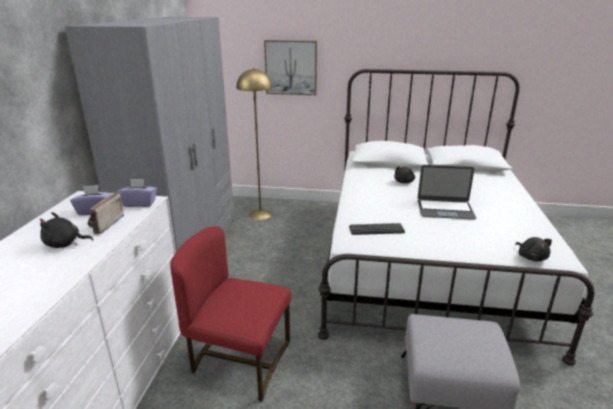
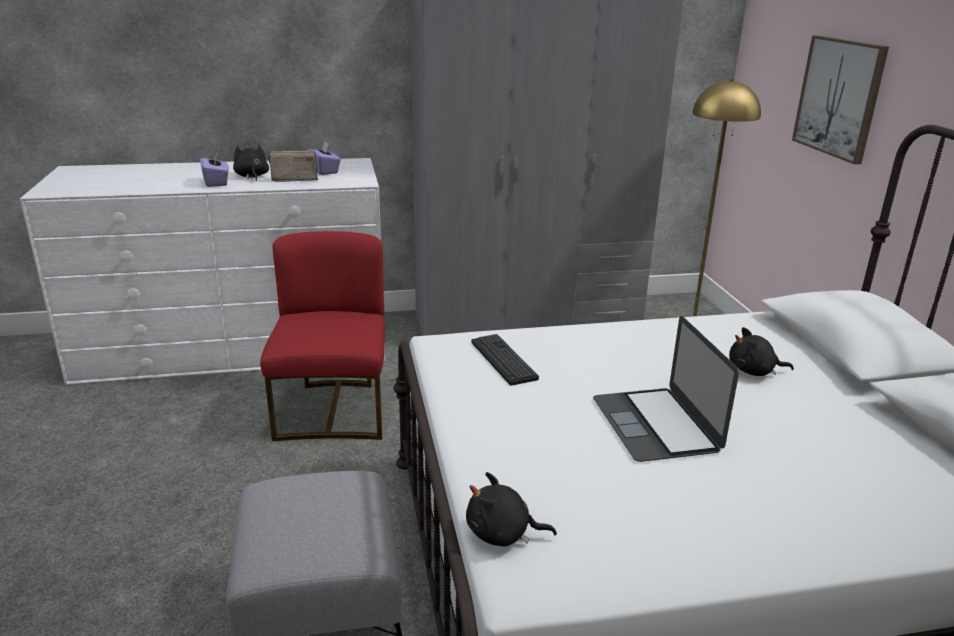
camera: 70 degrees right, 0 degrees up
purple tissue box [117,179,157,207] -> purple tissue box moved to [200,153,229,187]
black plush toy [515,237,552,261] -> black plush toy turned 45 degrees clockwise [466,472,557,547]

